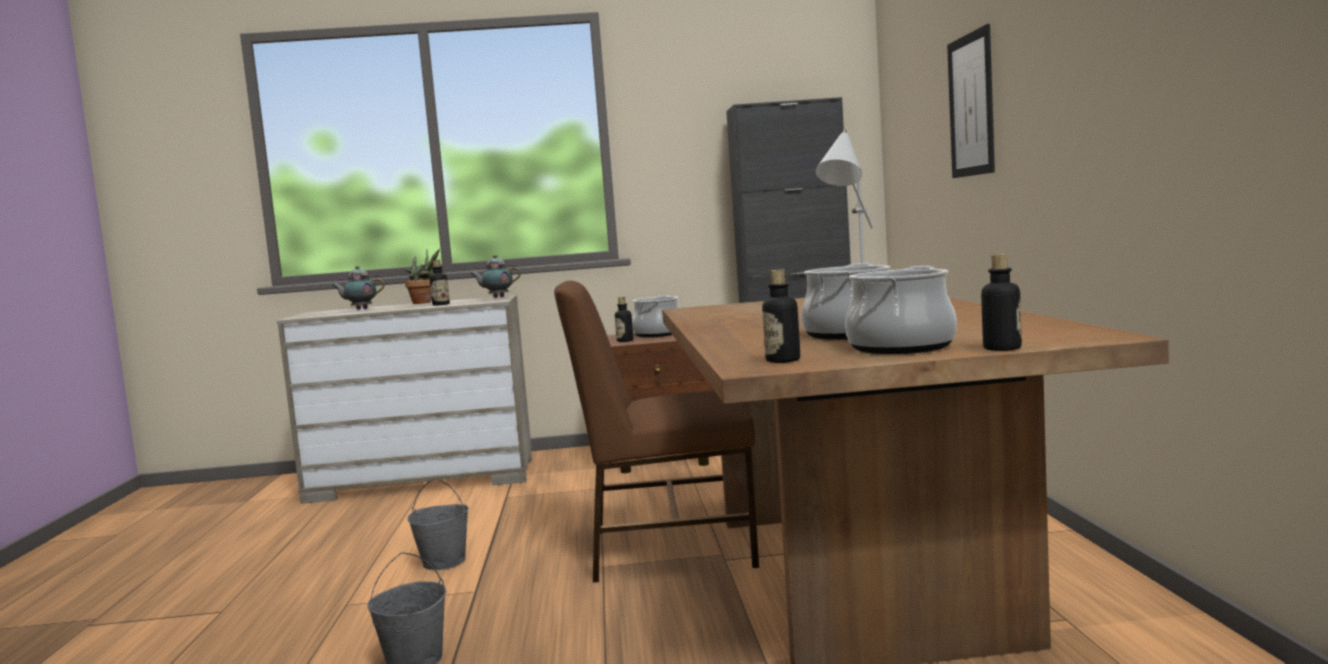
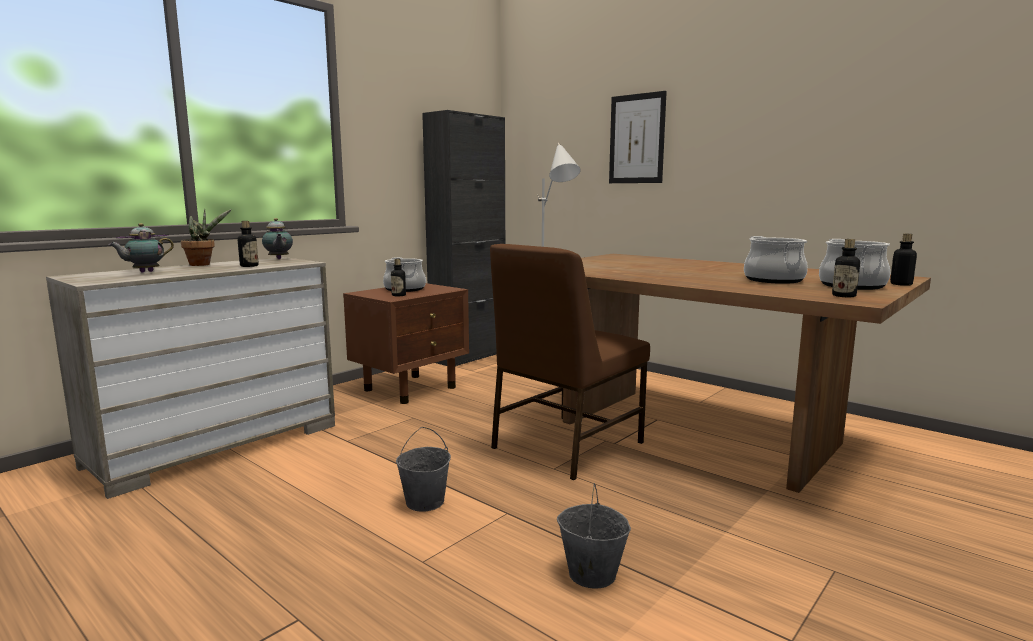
camera: 45 degrees left, 5 degrees up
teapot [471,255,521,298] -> teapot turned 75 degrees counterclockwise [262,218,293,259]

